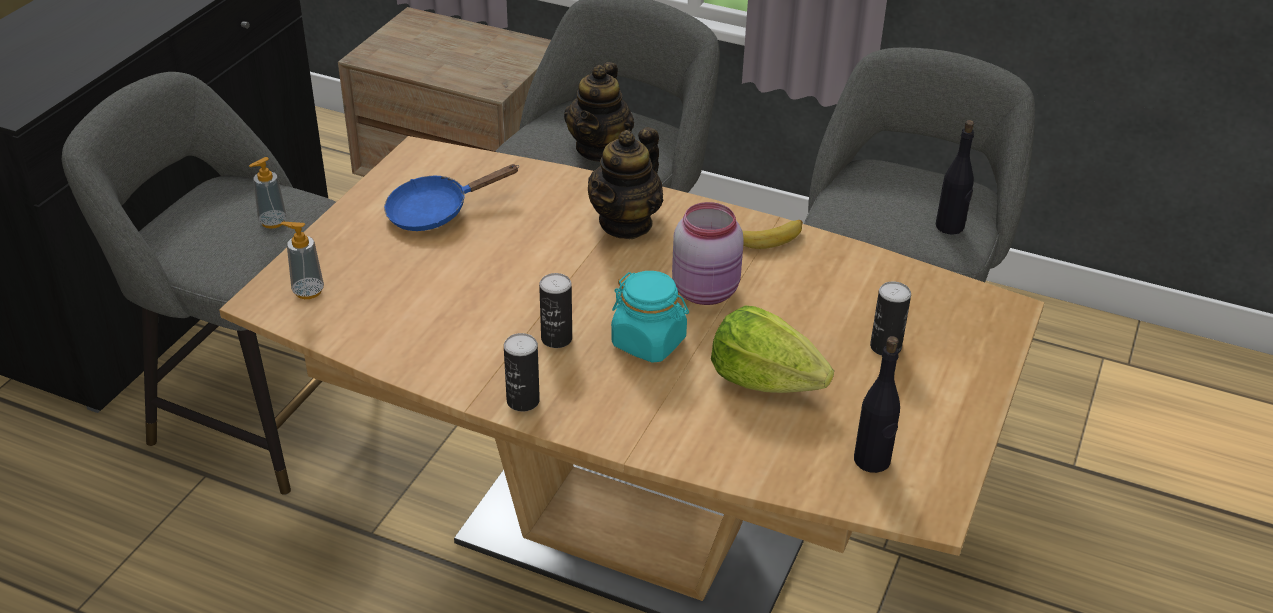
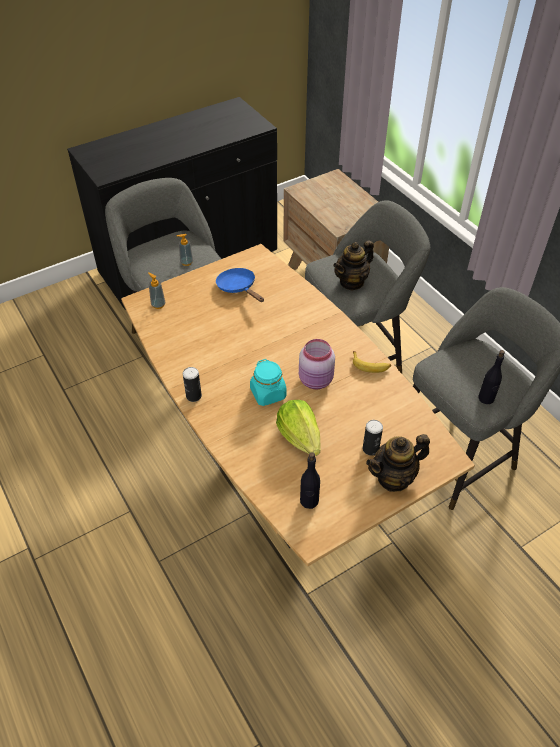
camera: 35 degrees right, 10 degrees up
blue frying pan [384,164,519,231] -> blue frying pan turned 45 degrees clockwise [216,268,264,302]
can [539,273,572,348] -> none
teapot [588,127,664,239] -> teapot moved to [366,434,430,492]

